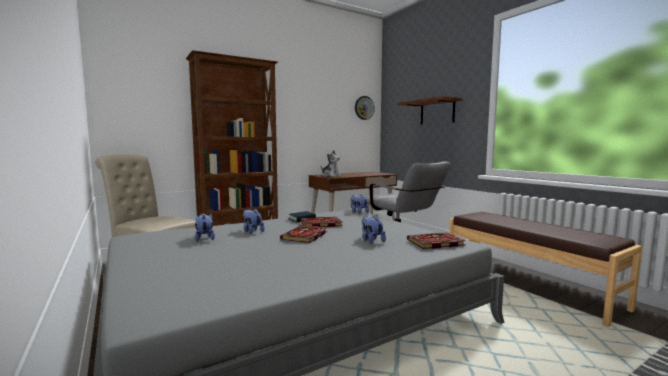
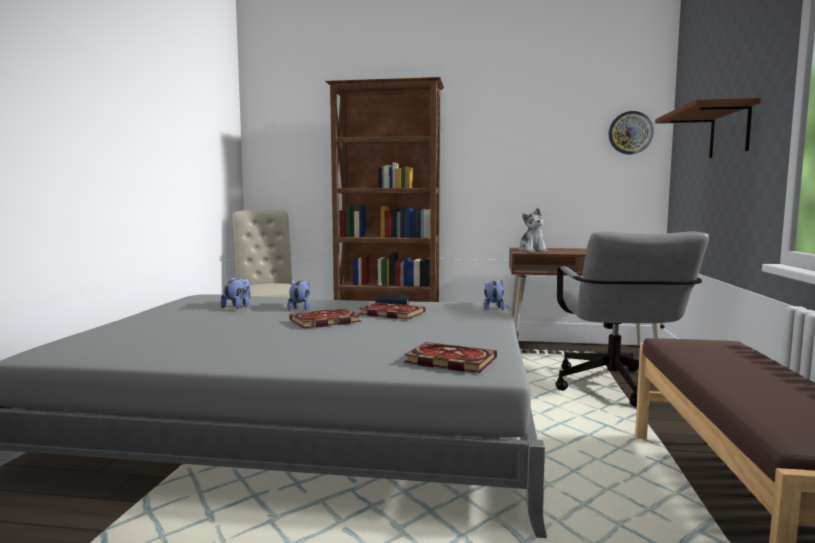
camera: 40 degrees right, 0 degrees up
plush toy [362,215,386,244] -> none

